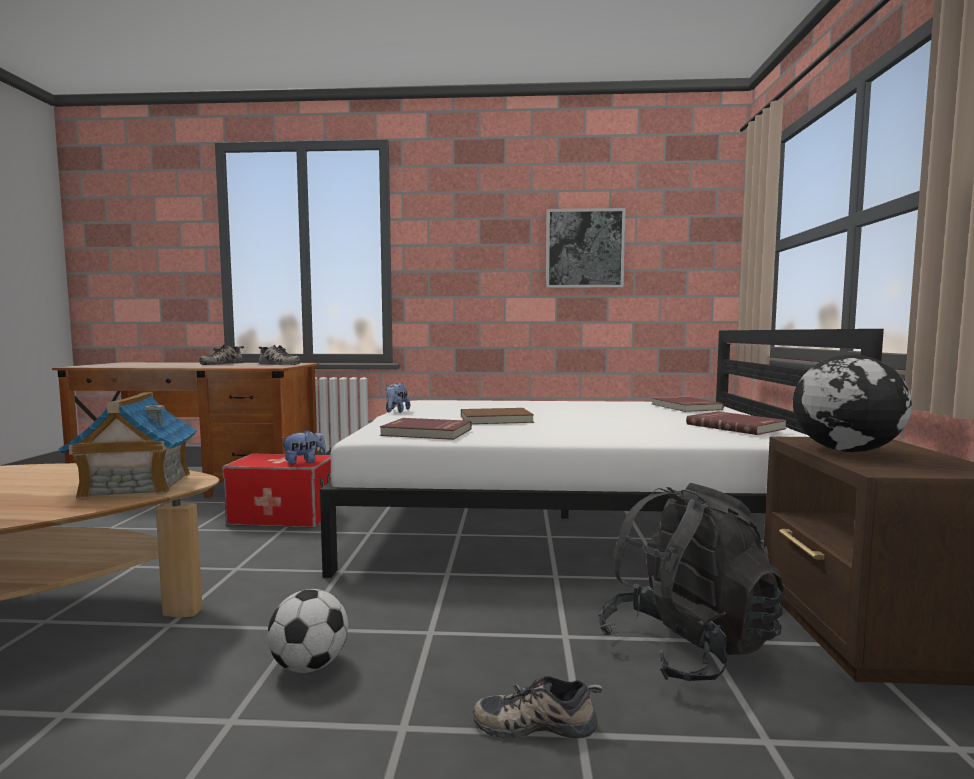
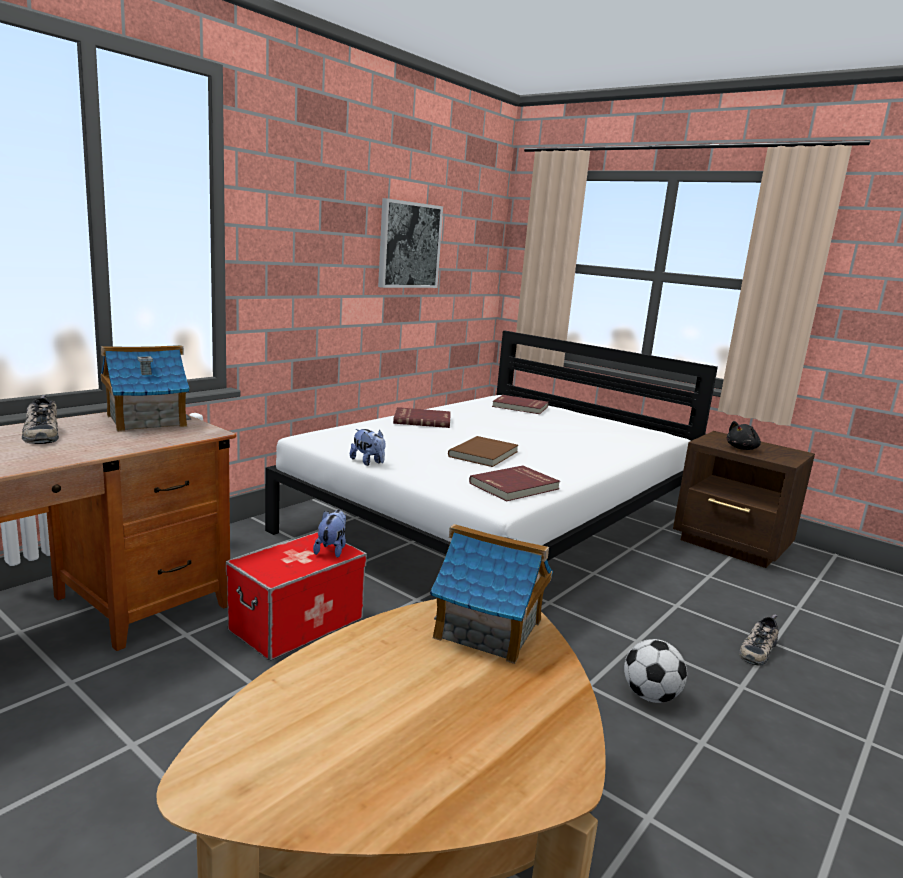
camera: 55 degrees left, 10 degrees up
shoe [258,345,300,365] -> toy house [101,345,191,432]
black backpack [598,483,784,681] -> none
red book [686,411,787,435] -> red book moved to [393,407,451,428]
globe [793,354,912,452] -> black plush toy [727,421,761,450]

